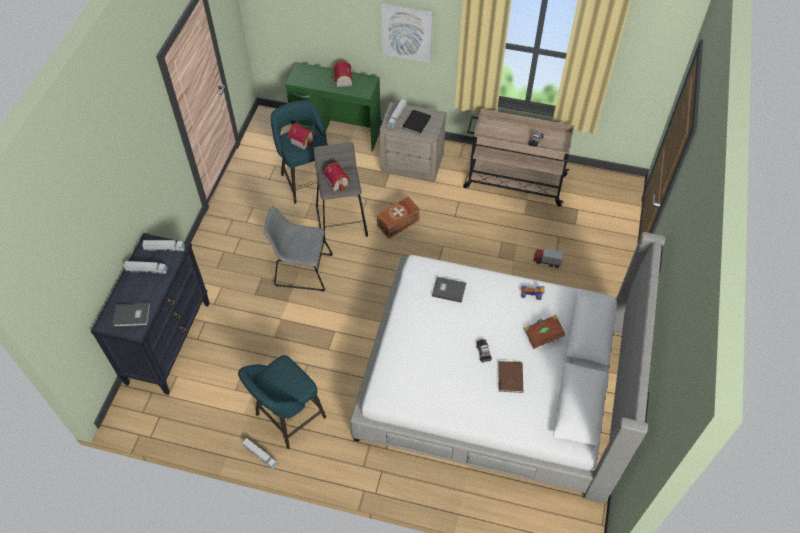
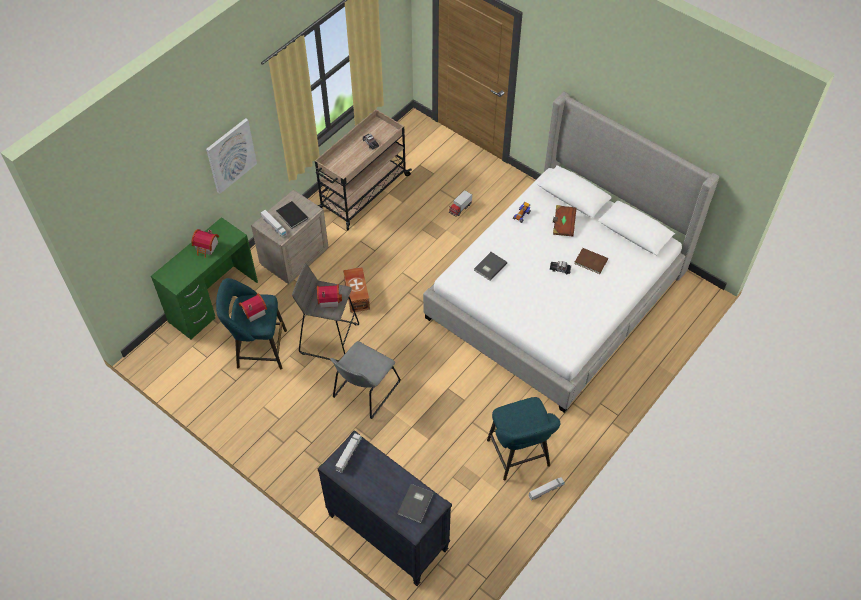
camera: 65 degrees left, 0 degrees up
toy truck [124,261,167,274] -> none

